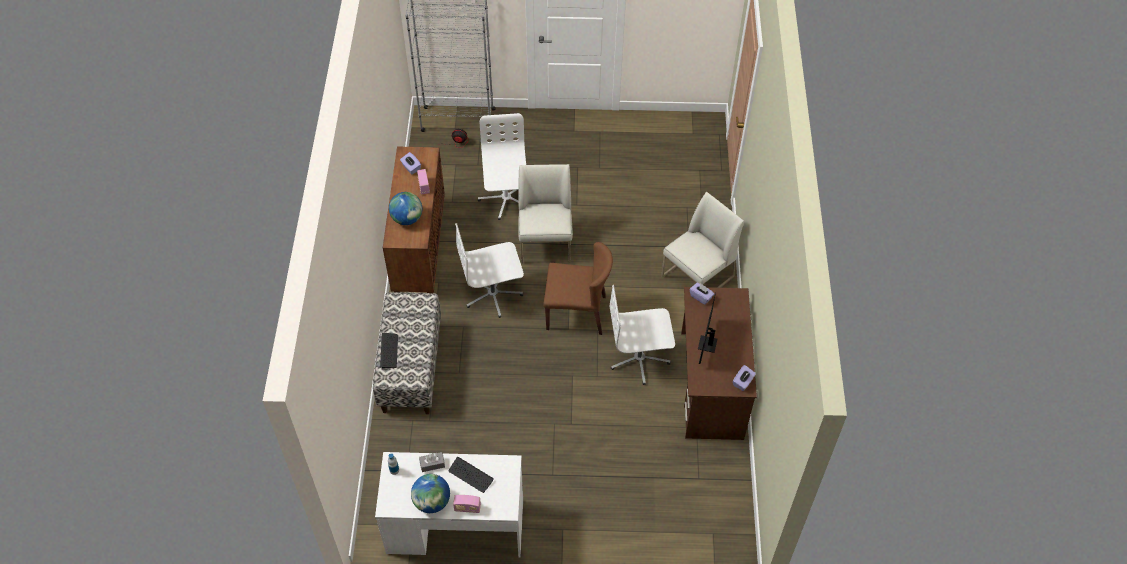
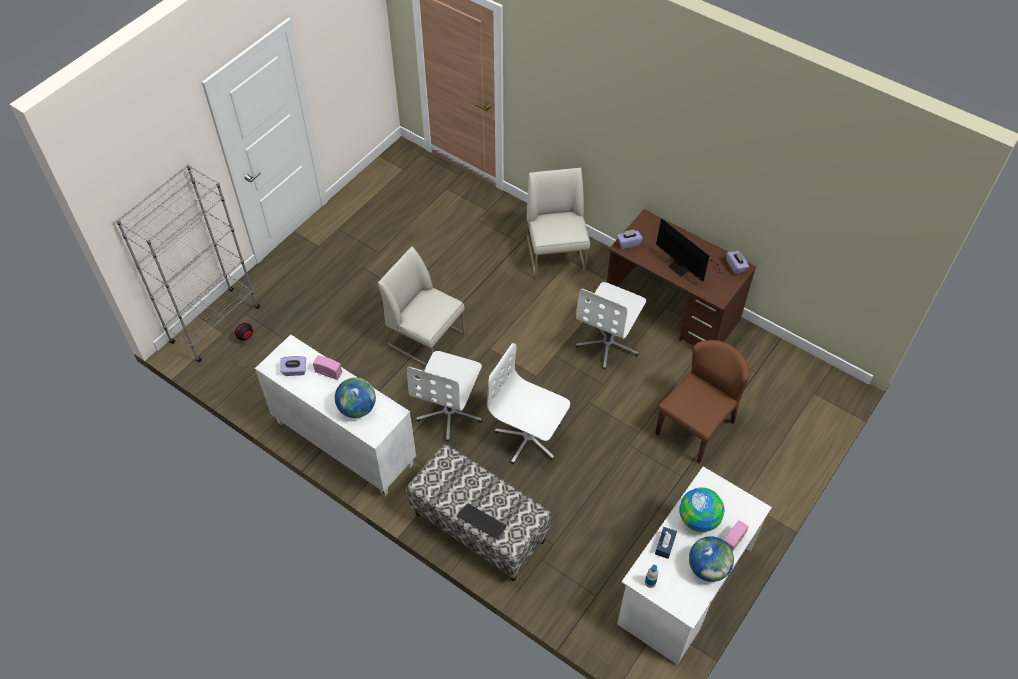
camera: 55 degrees left, 0 degrees up
brown cabinet [383,147,445,293] -> white cabinet [255,334,416,496]
grey tissue box [419,452,445,472] -> blue tissue box [655,527,677,559]
keyboard [448,457,494,493] -> globe [679,487,724,532]
white office chair [478,113,526,220] -> white office chair moved to [487,343,570,464]
brown chair [543,242,613,335] -> brown chair moved to [655,340,750,464]

